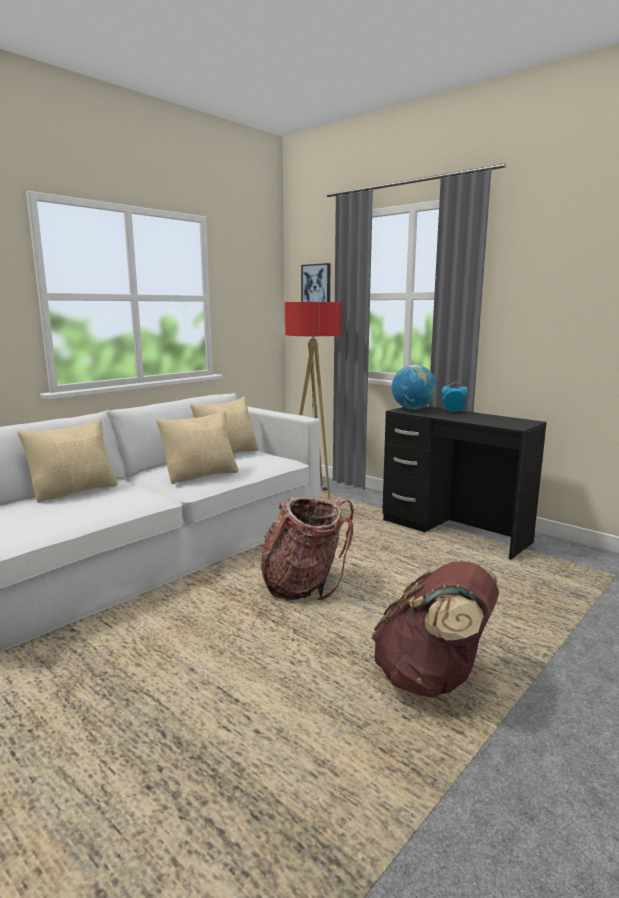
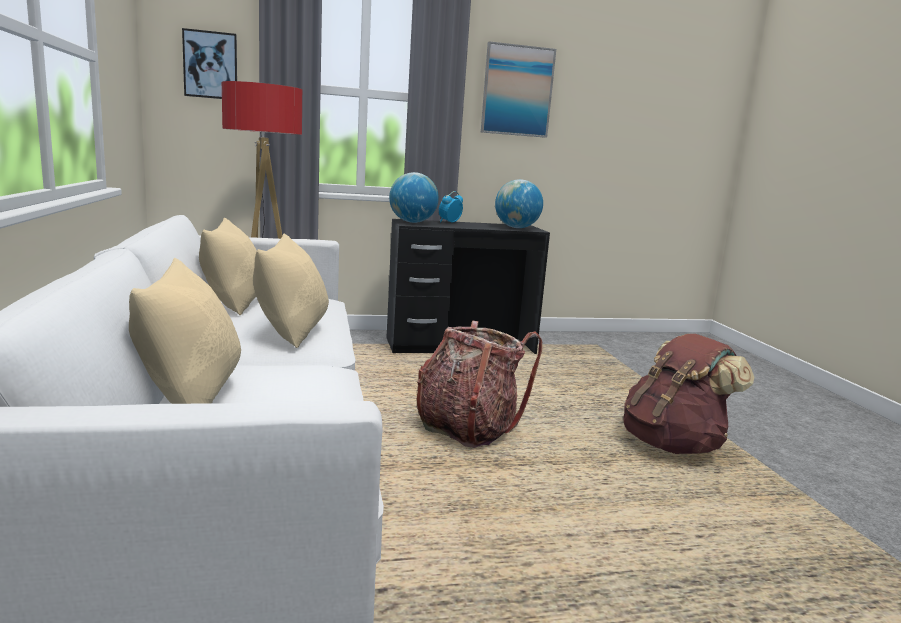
camera: 55 degrees left, 0 degrees up
none -> picture [481,41,556,138]
none -> globe [495,179,543,228]

